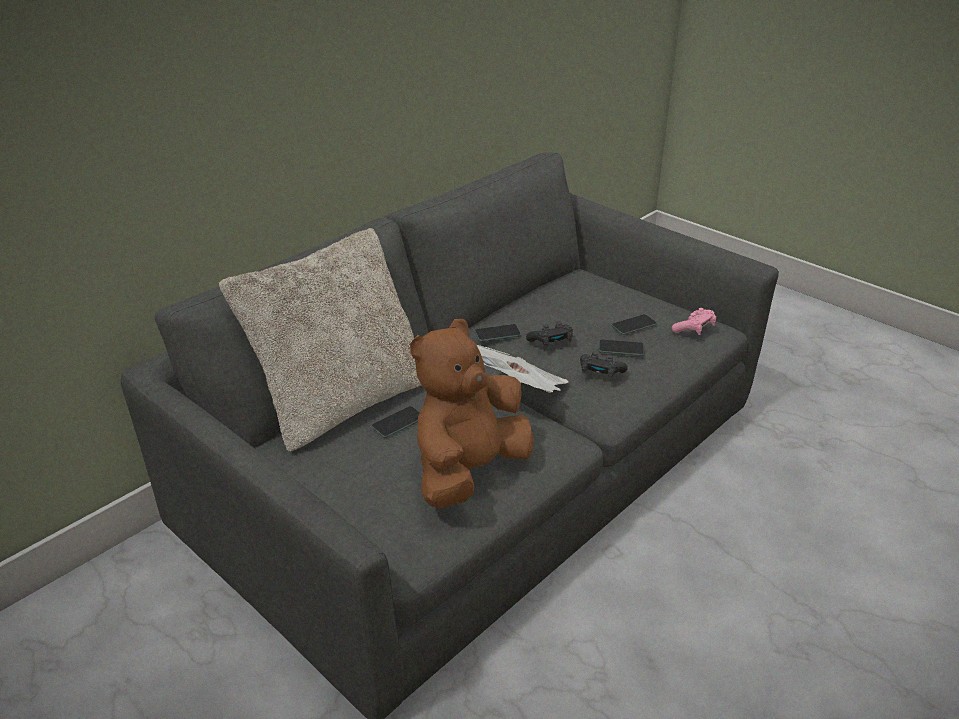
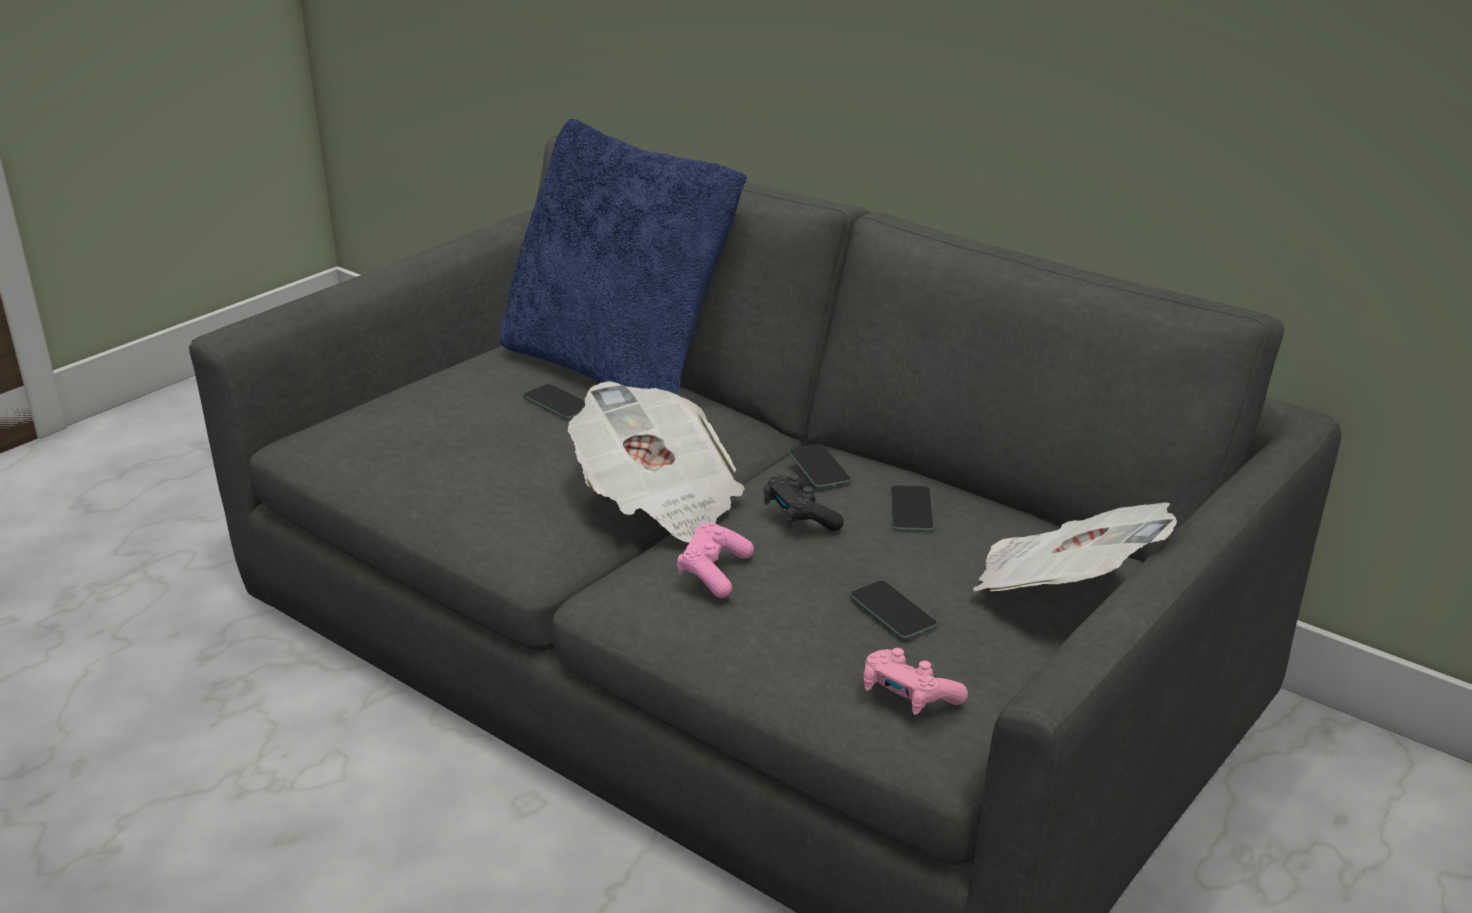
camera: 85 degrees right, 5 degrees down
beige pillow [219,228,421,451] -> blue pillow [499,119,747,395]
brown plush toy [410,319,534,508] -> none
black game controller [580,352,628,380] -> pink game controller [677,522,754,598]
phone [599,339,644,356] -> phone moved to [890,485,934,532]
none -> newspaper [973,502,1177,591]

